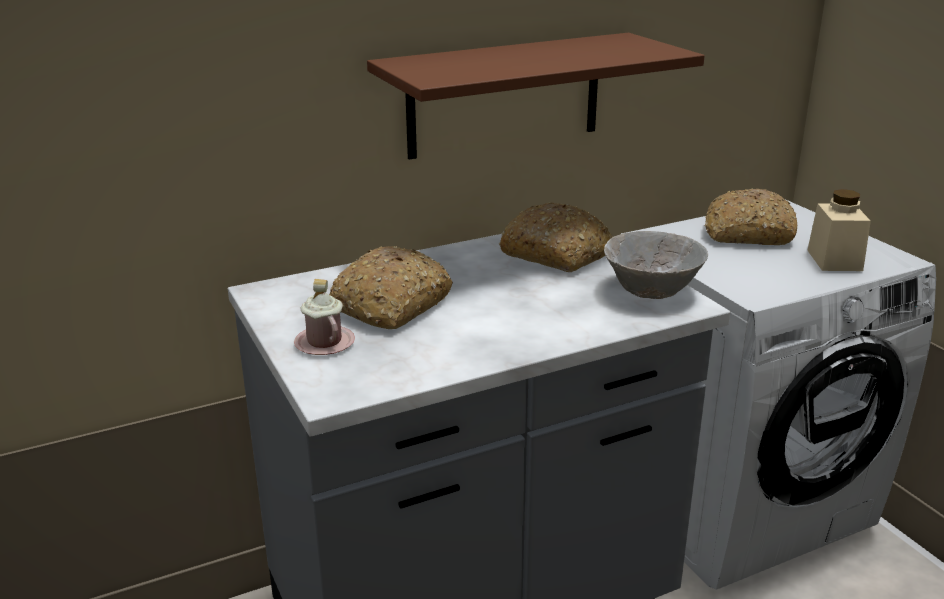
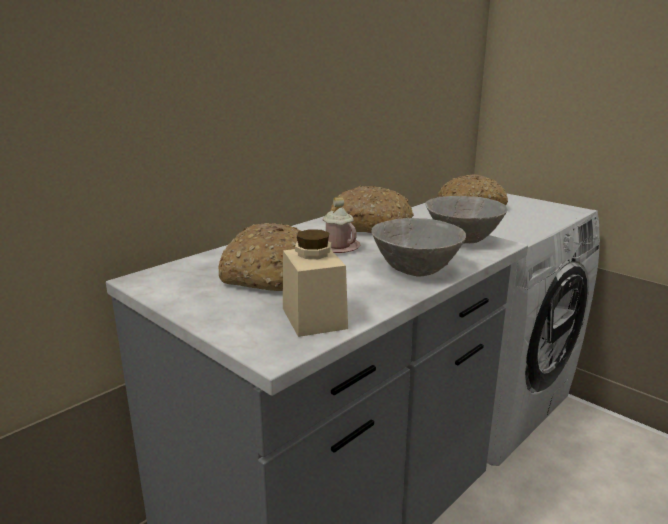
camera: 20 degrees left, 5 degrees down
pink mug [294,279,355,355] -> pink mug moved to [323,197,360,253]
brown shelf [367,33,705,159] -> none
beige jar [807,189,871,271] -> beige jar moved to [283,229,348,337]
none -> grey bowl [371,218,466,277]

